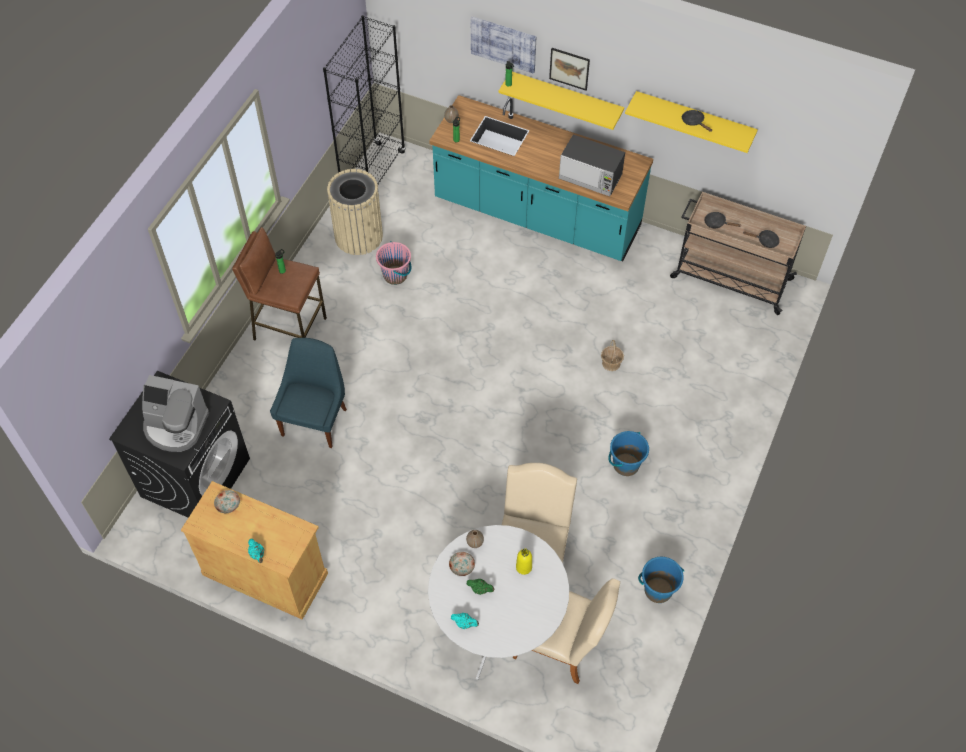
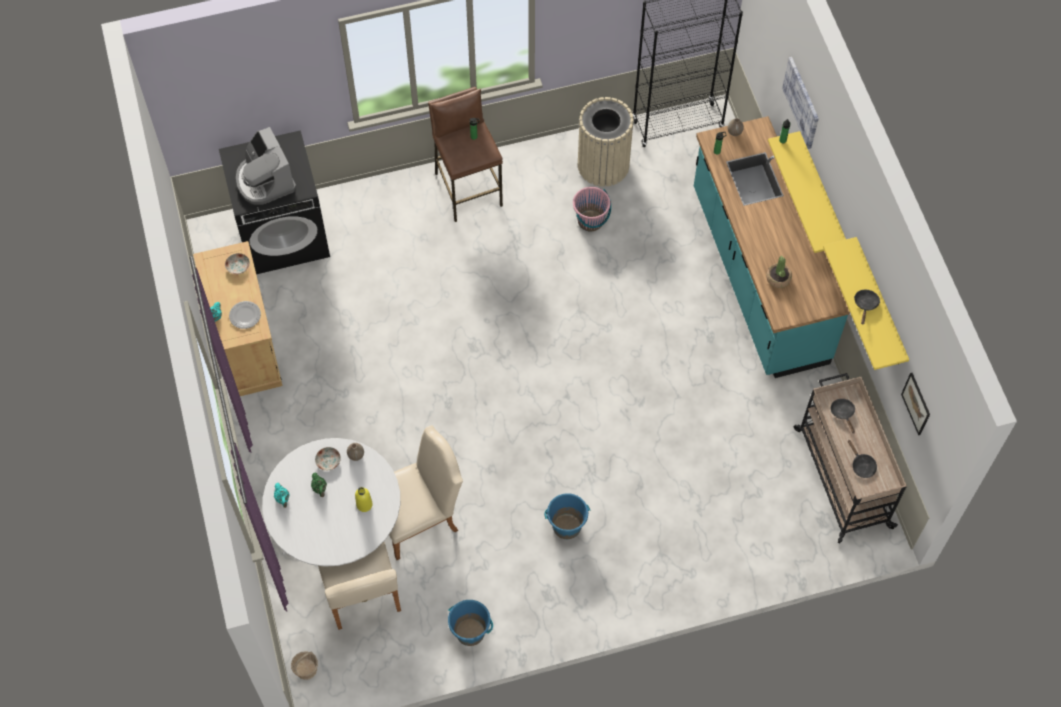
camera: 50 degrees right, 5 degrees up
blue chair [270,338,347,448] -> none
picture [549,48,590,90] -> picture moved to [901,373,930,435]
microwave [559,135,625,196] -> potted plant [766,256,792,288]
basket [601,340,624,371] -> basket moved to [291,651,318,680]
none -> plate [229,301,261,329]

